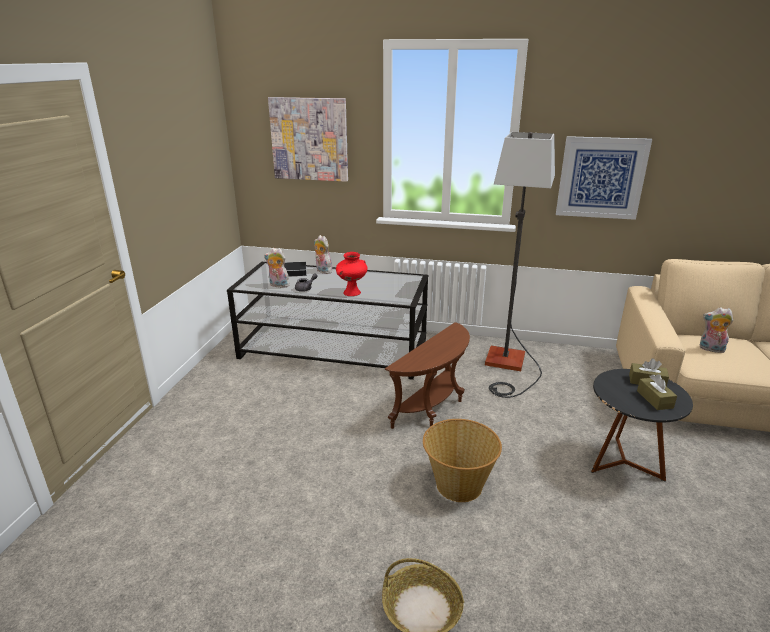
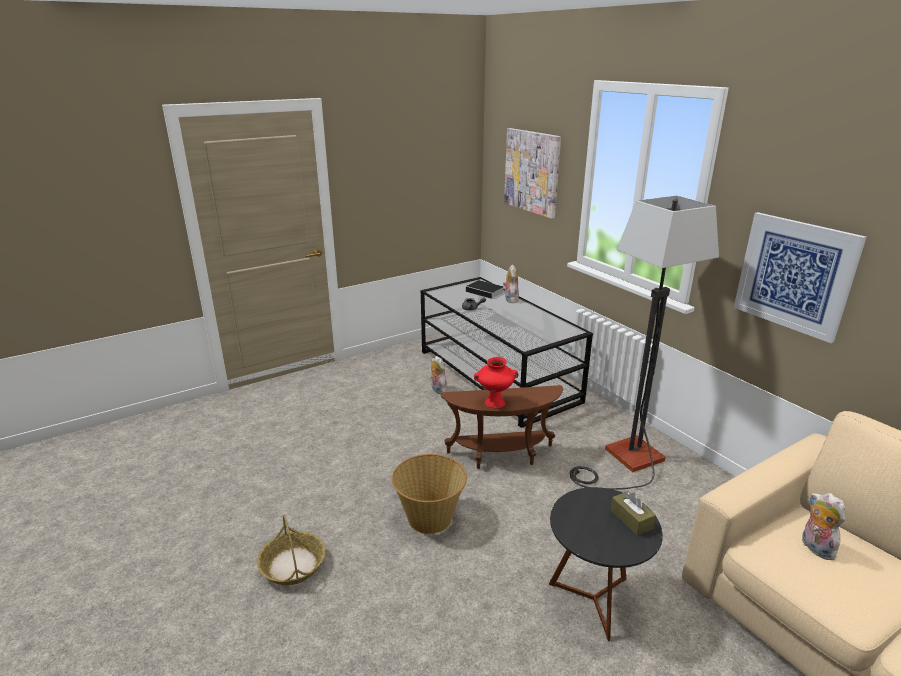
camera: 45 degrees right, 0 degrees up
plush toy [264,248,290,288] -> plush toy moved to [430,356,447,394]
red vase [336,252,368,296] -> red vase moved to [474,357,518,408]
brown tissue box [637,374,677,410] -> none

